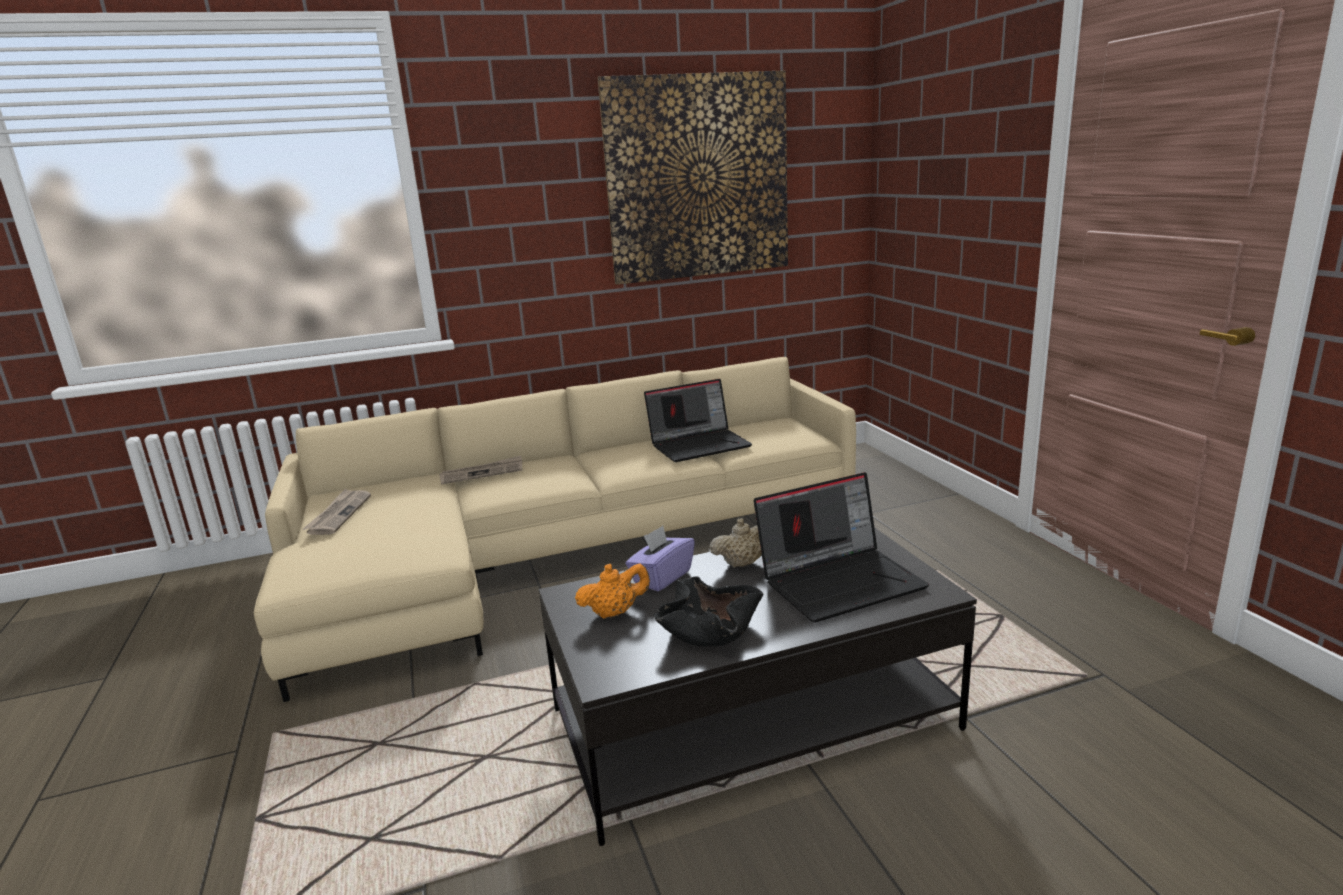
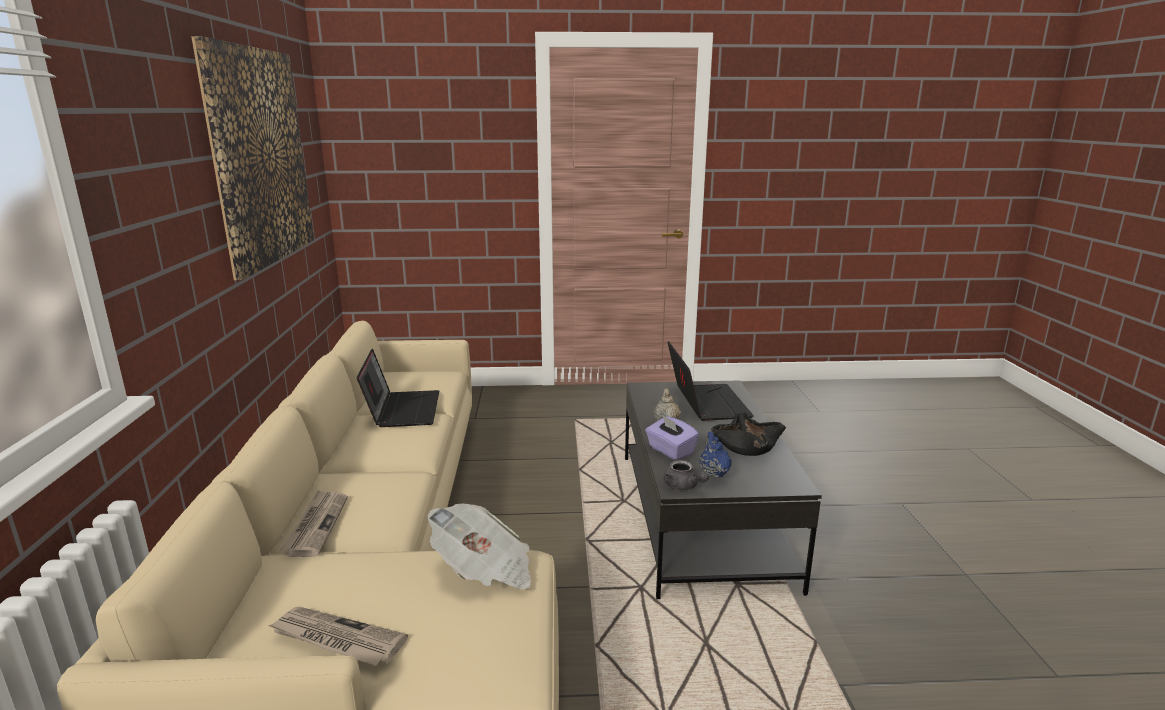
camera: 75 degrees left, 0 degrees up
orange teapot [575,563,650,619] -> blue teapot [700,432,732,478]
none -> newspaper [428,504,531,589]
none -> grey teapot [664,460,709,490]

